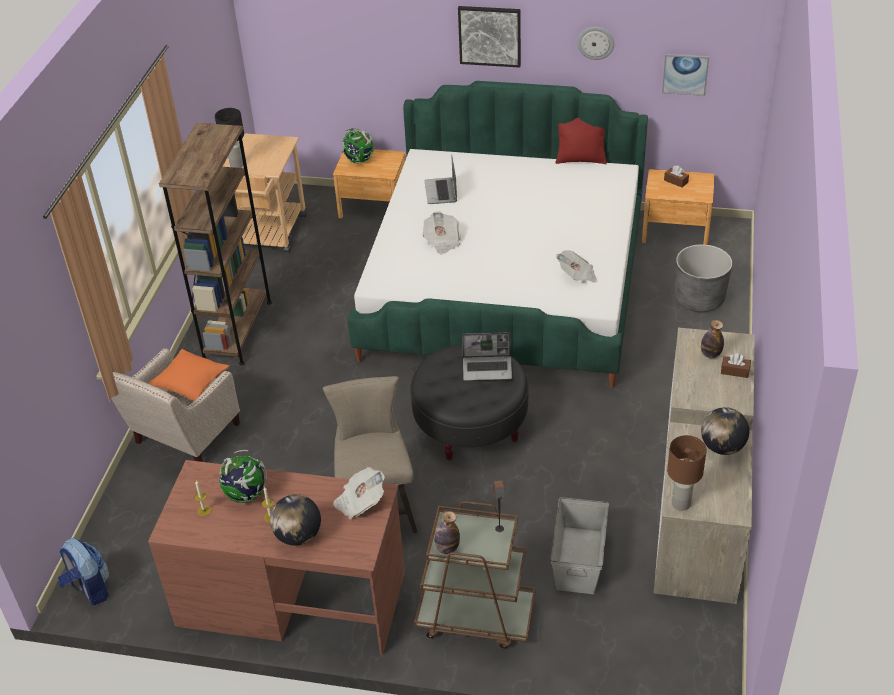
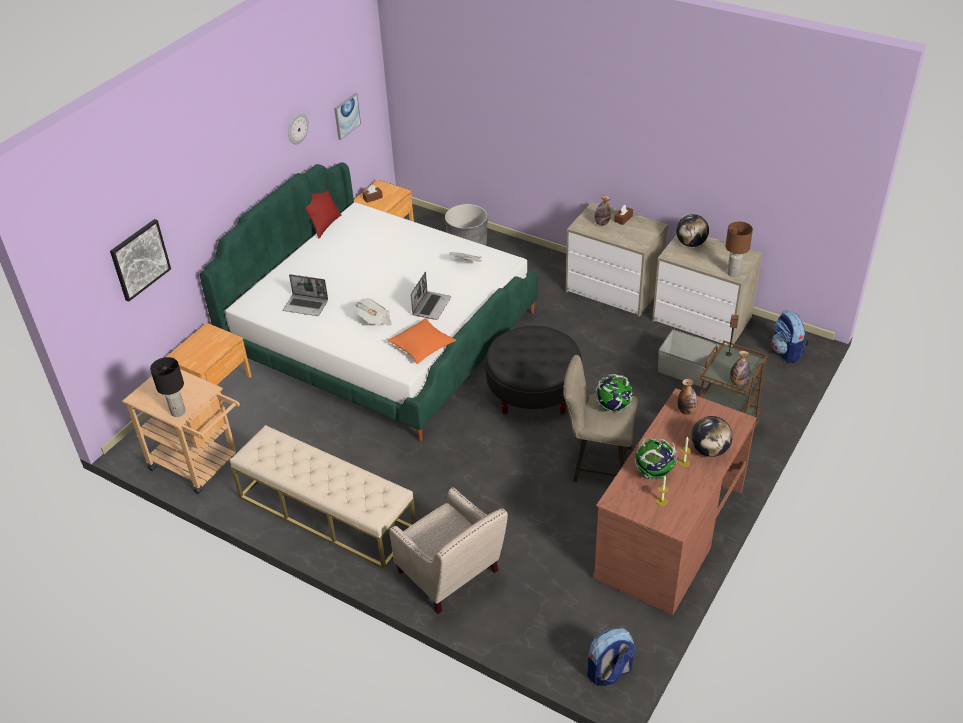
camera: 70 degrees left, 0 degrees up
orange pillow [148,349,230,401] -> orange pillow moved to [388,318,456,364]
brown bookcase [159,123,272,365] -> beige bench [230,425,416,569]
newspaper [333,467,385,520] -> bottle [678,379,698,415]
globe [342,128,375,164] -> globe moved to [594,374,633,412]
picture [458,6,521,67] -> picture moved to [110,219,171,302]
laptop [462,332,512,381] -> laptop moved to [411,272,451,320]
none -> backpack [771,310,808,363]

